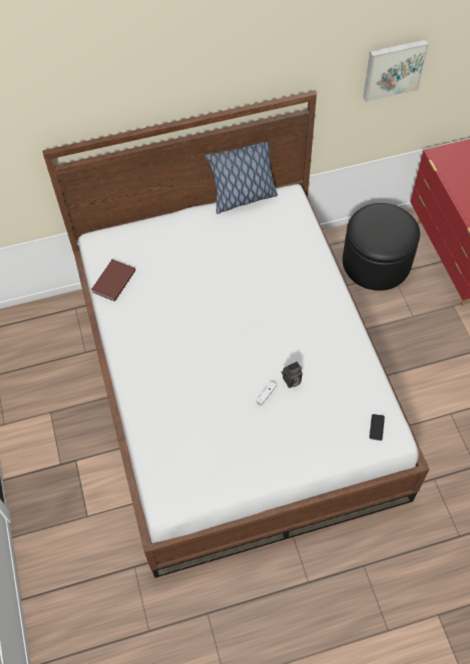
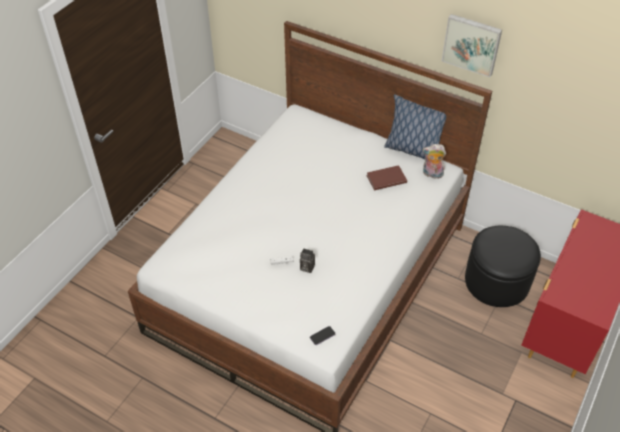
camera: 45 degrees right, 10 degrees down
brown book [91,259,136,301] -> brown book moved to [366,165,407,191]
picture [363,39,429,102] -> picture moved to [442,14,502,77]
none -> plush toy [422,144,446,179]

